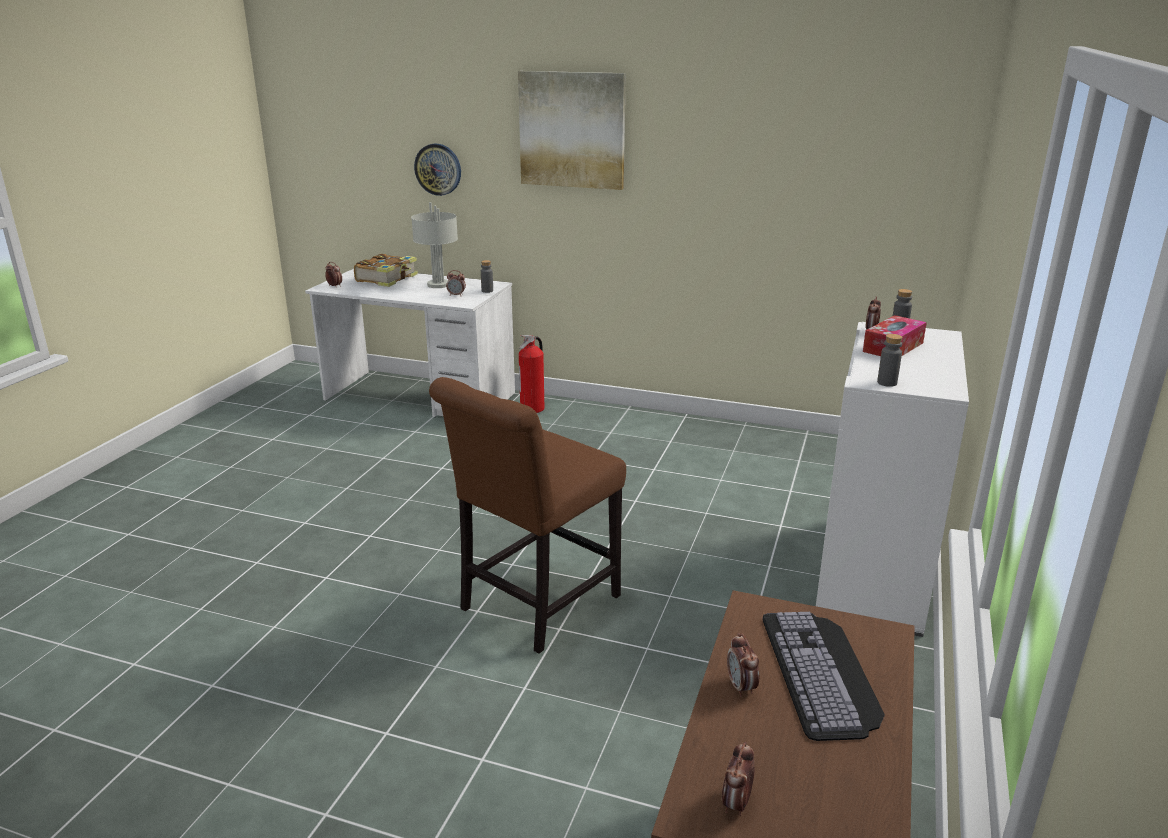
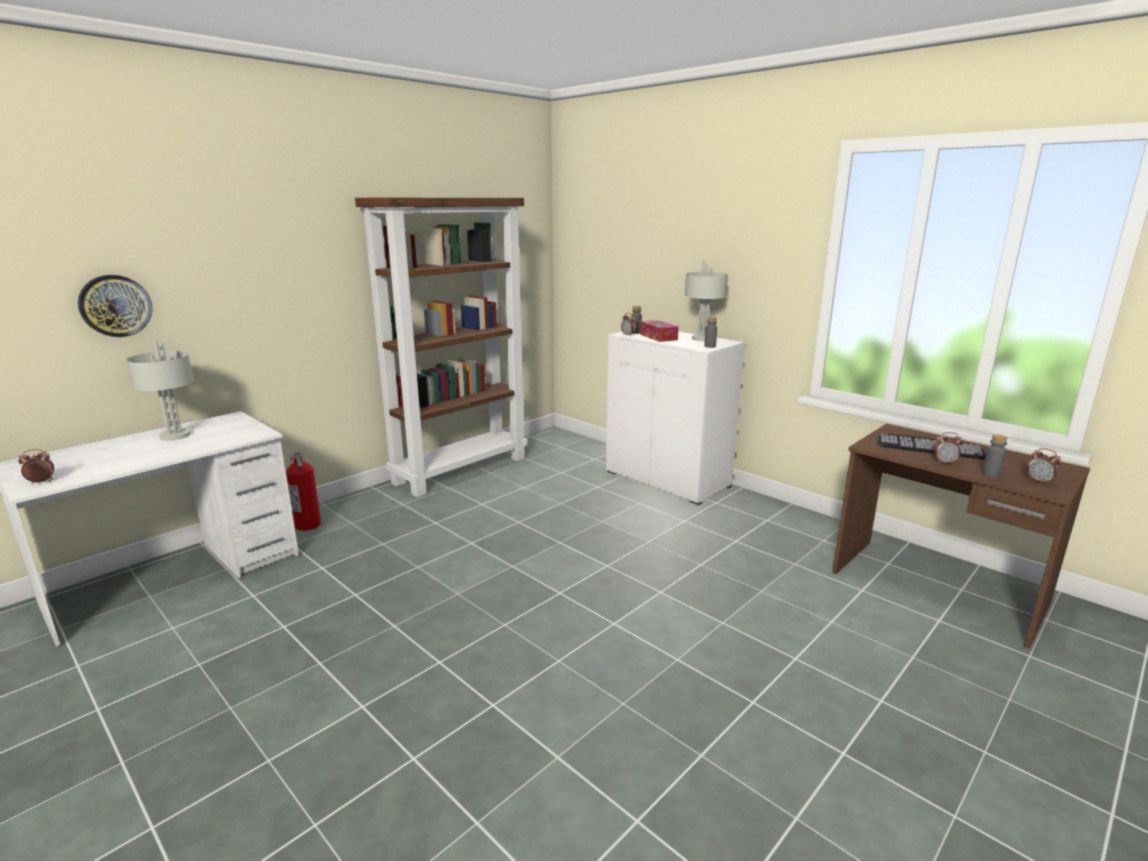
camera: 65 degrees left, 5 degrees down
book [354,254,418,287] -> none
brown chair [429,377,626,654] -> none
alarm clock [446,270,466,296] -> none
grey bottle [481,260,493,293] -> grey bottle moved to [982,434,1008,478]
picture [518,71,626,190] -> none
none -> brown bookcase [355,198,527,497]
none -> grey table lamp [685,260,728,341]

